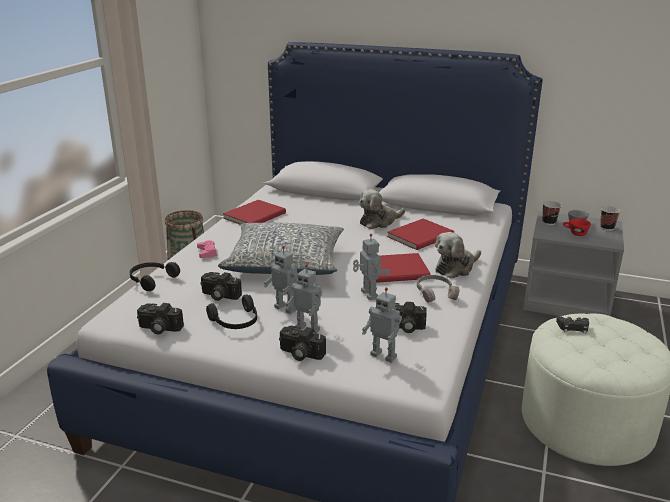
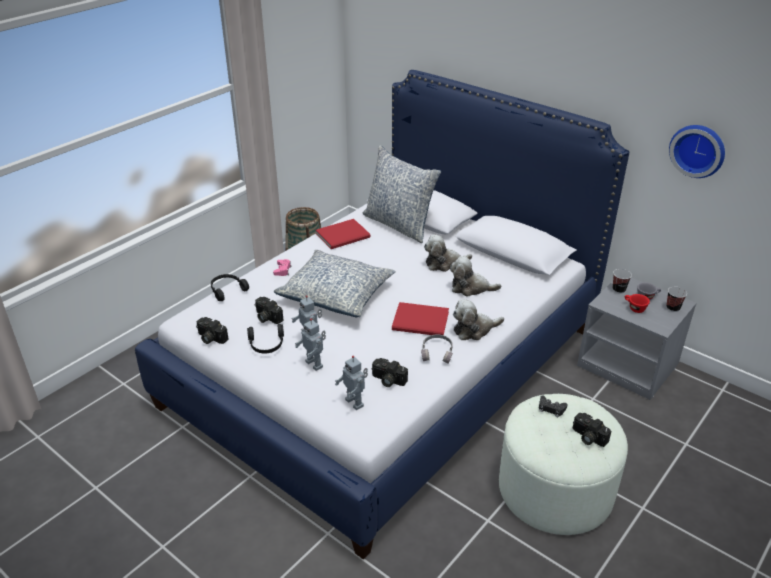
camera: 20 degrees right, 10 degrees up
camera [279,326,326,361] -> camera moved to [573,413,611,447]
toy robot [353,234,390,300] -> none
red book [387,218,454,250] -> plush toy [450,256,501,296]
none -> pillow [363,145,441,243]
none -> wall clock [669,125,725,178]

